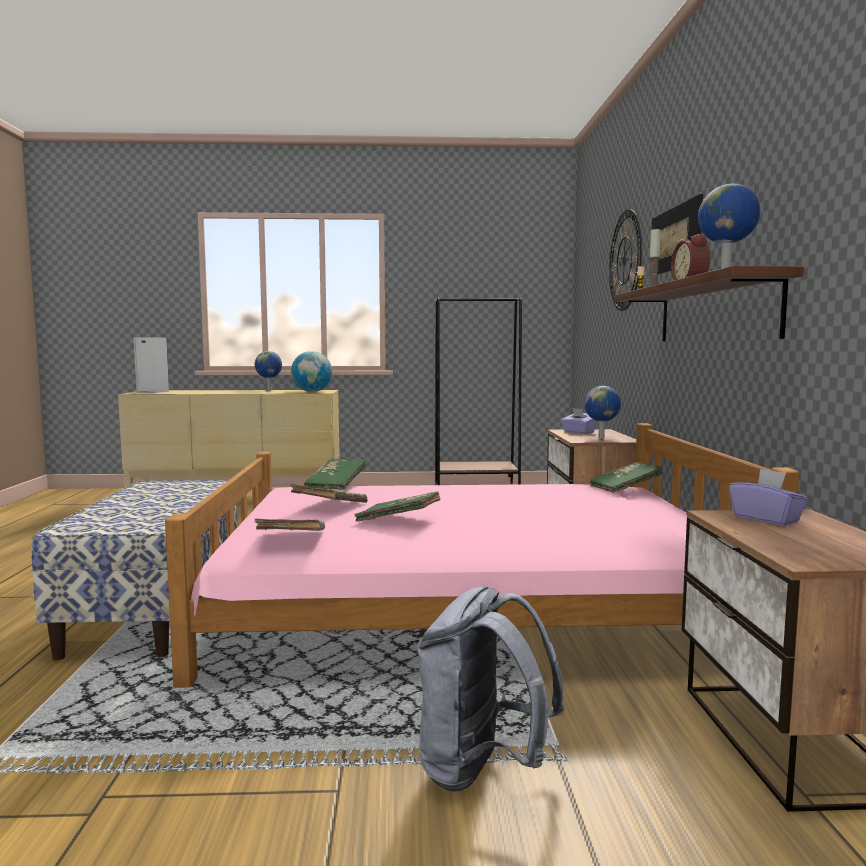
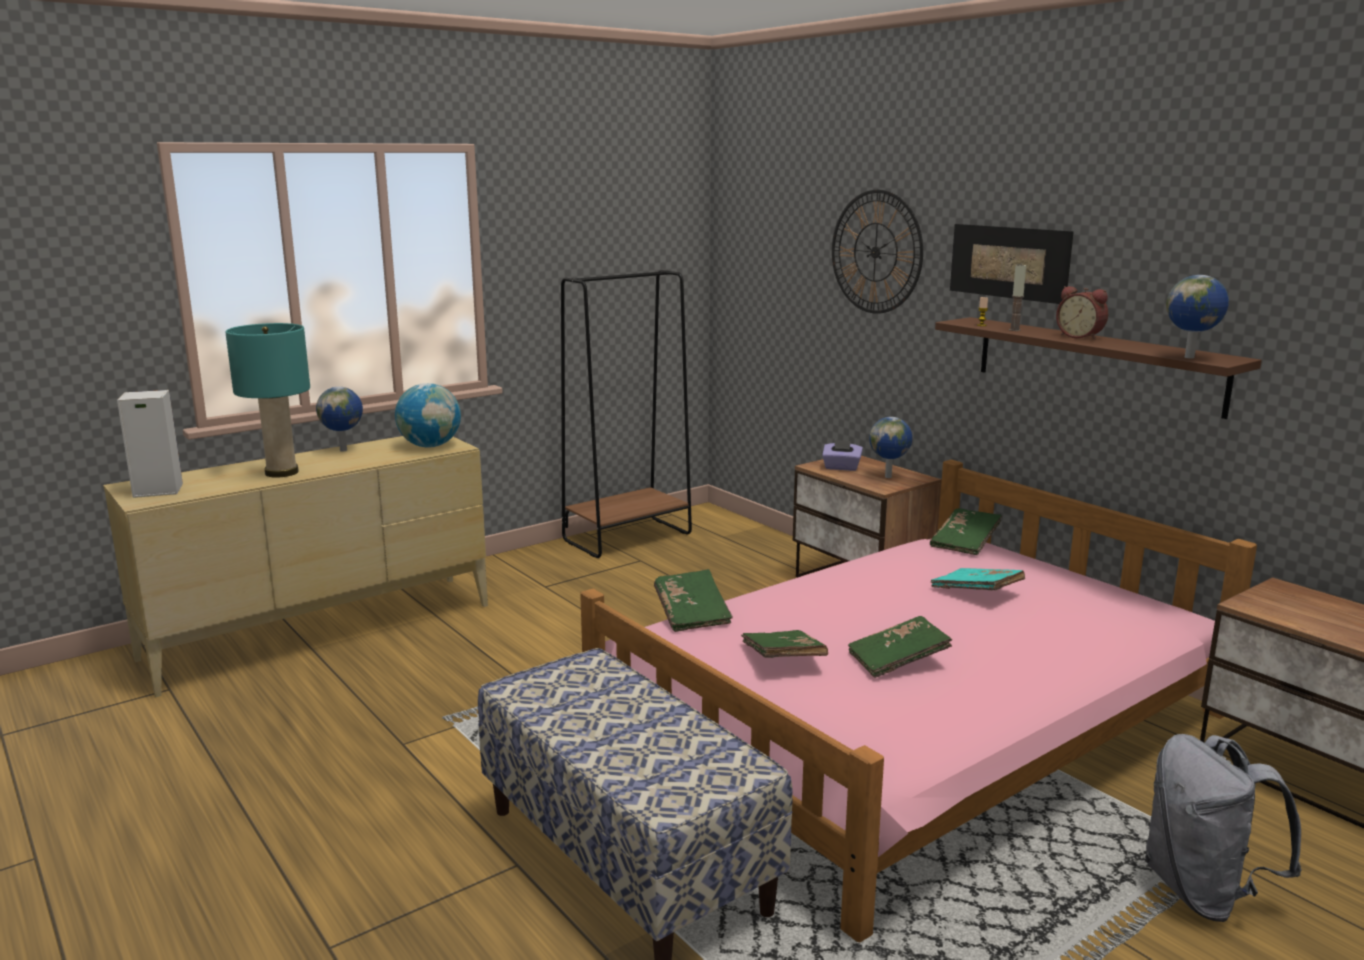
camera: 35 degrees left, 10 degrees up
turquoise book [255,519,325,531] -> turquoise book moved to [931,568,1025,590]
purple tissue box [729,468,808,526] -> none
none -> turquoise table lamp [225,323,310,478]

